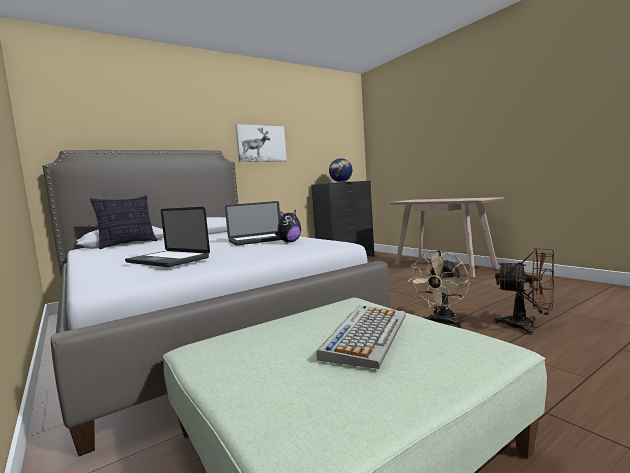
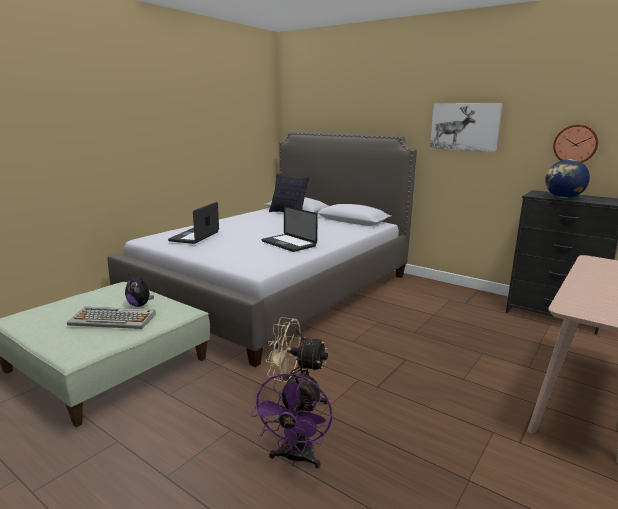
camera: 70 degrees right, 10 degrees up
plush toy [275,210,301,242] -> plush toy moved to [125,275,154,307]
brown fan [493,248,554,335] -> purple fan [251,372,332,468]
none -> wall clock [553,125,598,163]

